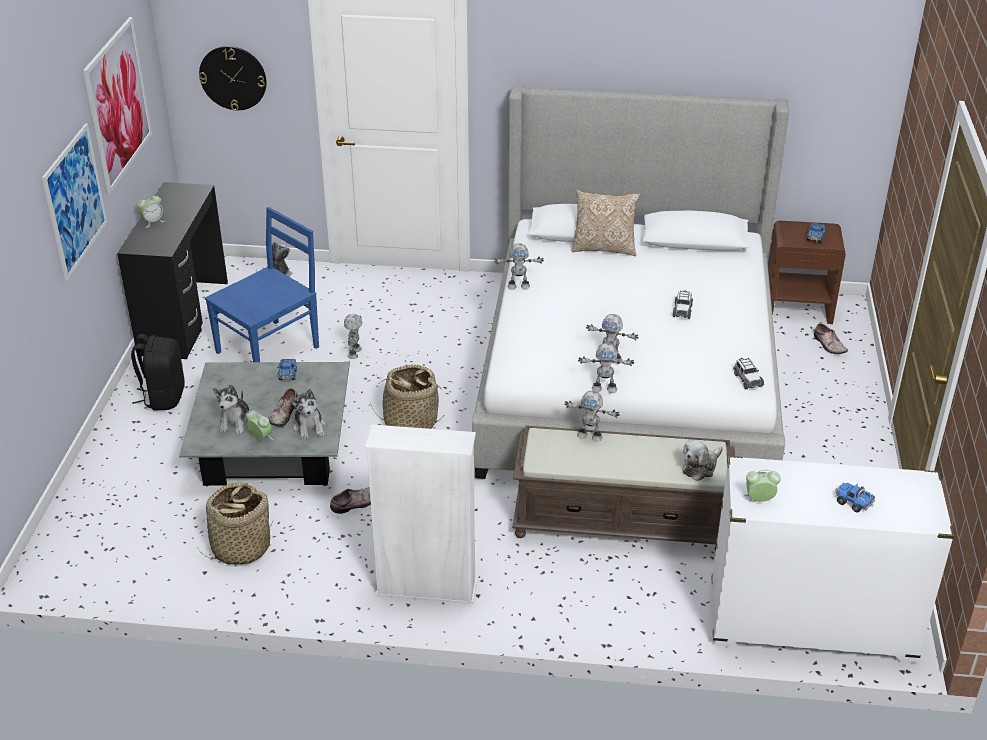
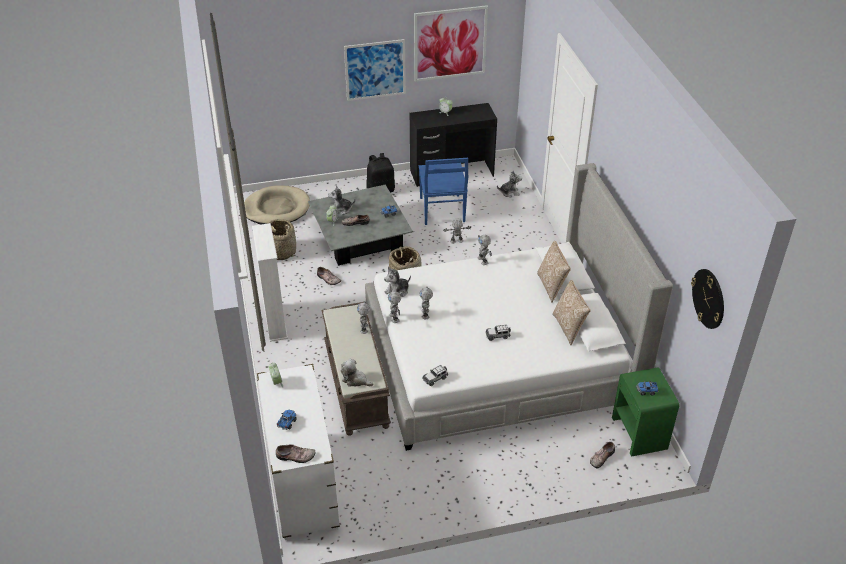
camera: 70 degrees right, 5 degrees up
wall clock [199,46,267,111] -> wall clock moved to [691,269,724,329]
blue chair [205,207,319,362] -> blue chair turned 60 degrees clockwise [419,158,468,225]
plush toy [290,389,325,440] -> plush toy moved to [384,267,411,297]
brown nightstand [768,221,846,324] -> green nightstand [612,367,679,457]
none -> beige dog bed [244,185,310,224]
none -> shoe [276,444,315,463]
none -> pillow [553,280,591,345]

